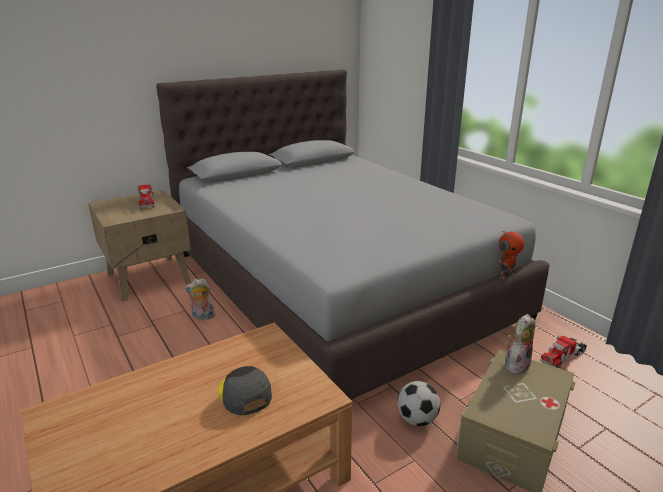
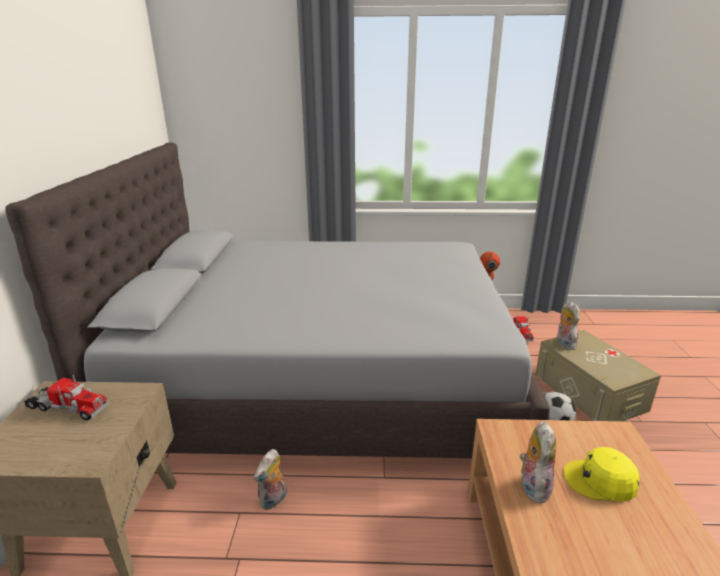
camera: 55 degrees left, 0 degrees up
grey cap [218,366,272,415] -> yellow cap [563,447,640,502]
none -> plush toy [520,421,556,506]

